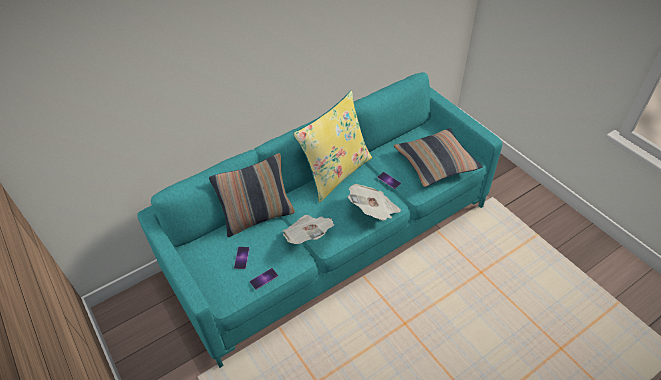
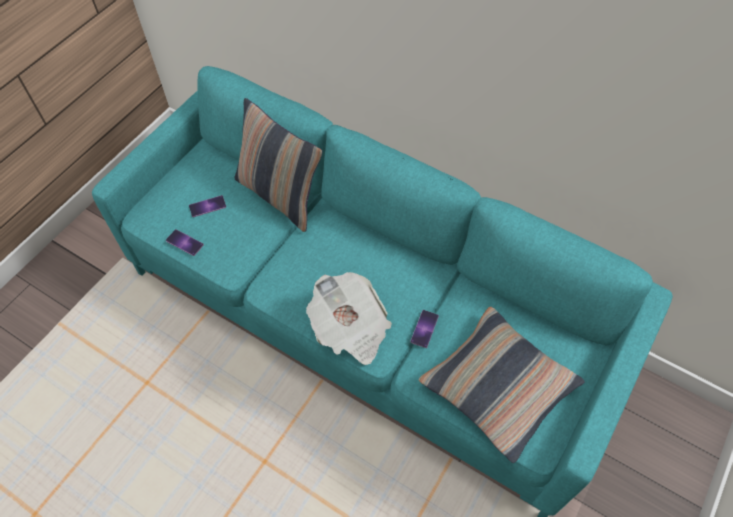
camera: 65 degrees right, 10 degrees up
newspaper [283,215,334,244] -> none
yellow pillow [293,91,372,202] -> none

